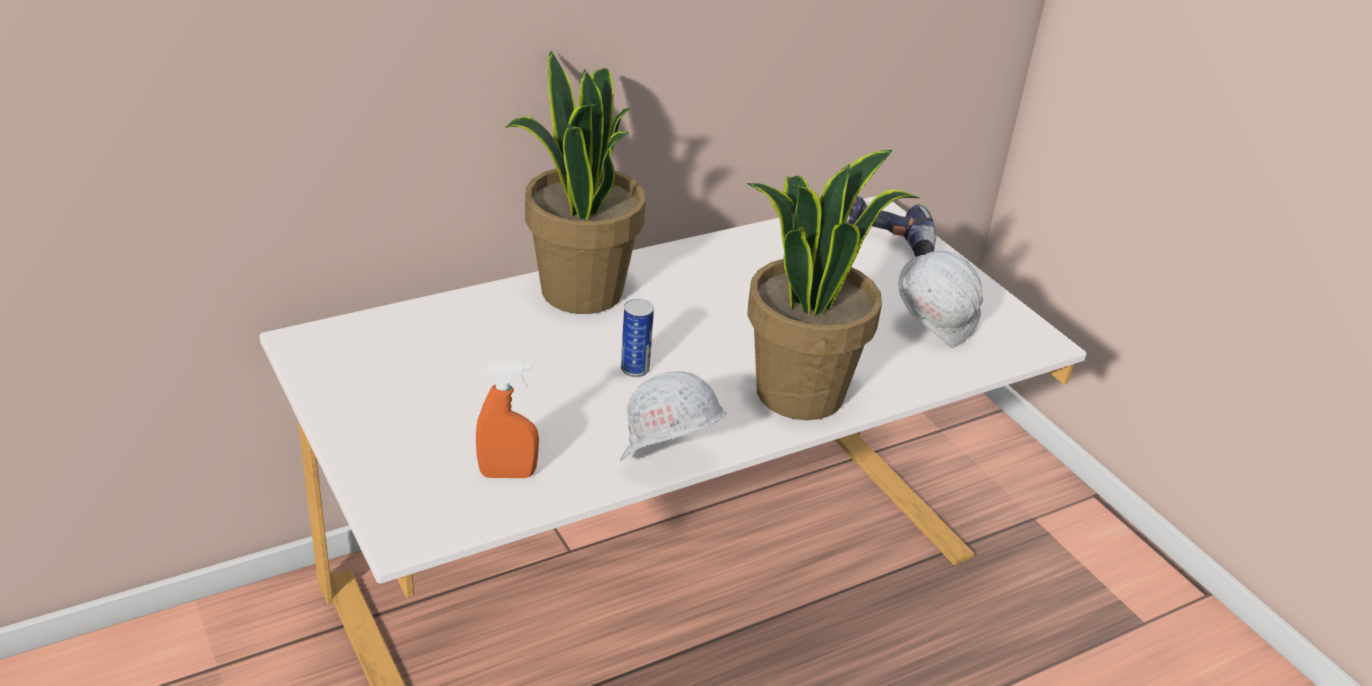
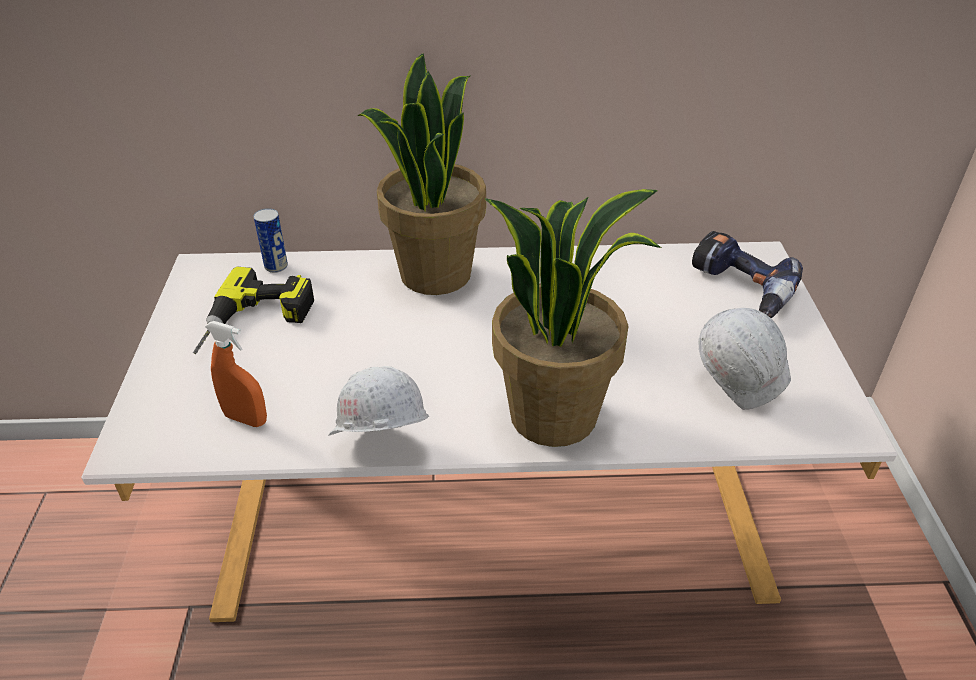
camera: 30 degrees right, 5 degrees up
can [621,299,654,377] -> can moved to [253,208,288,273]
none -> power drill [193,267,314,354]

